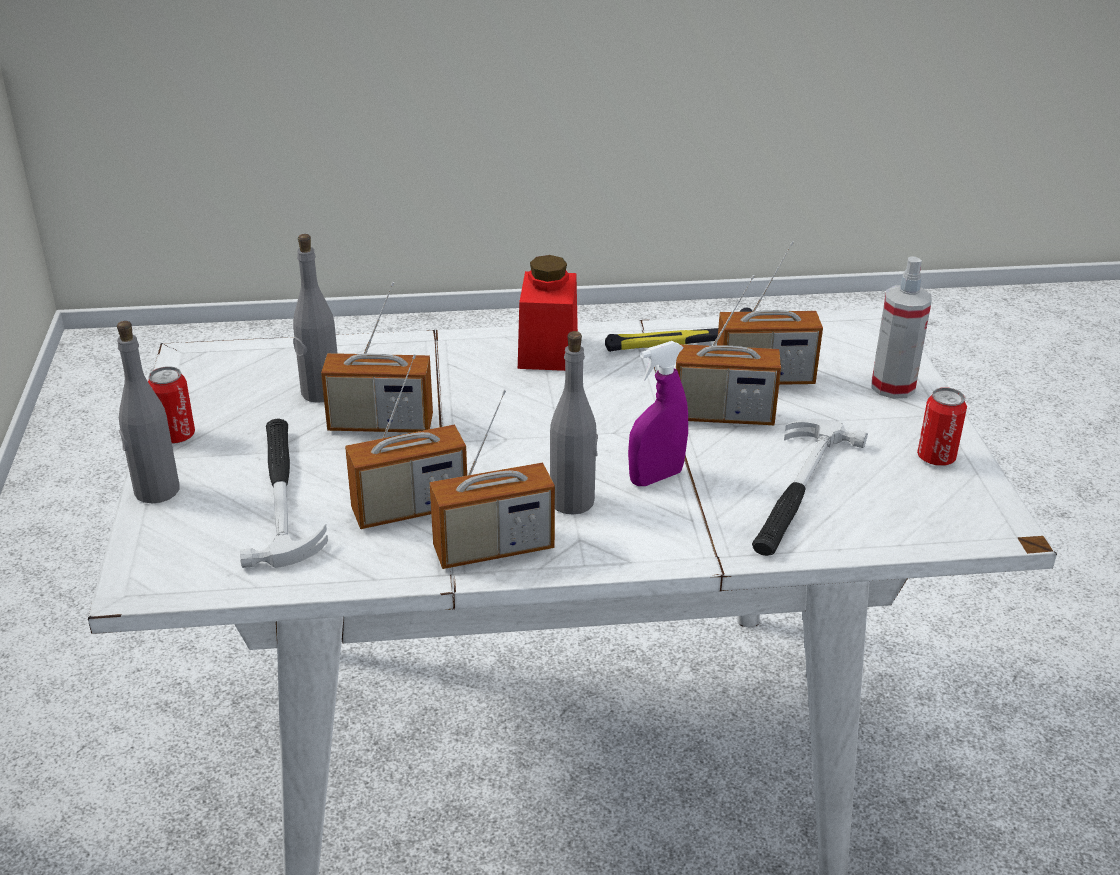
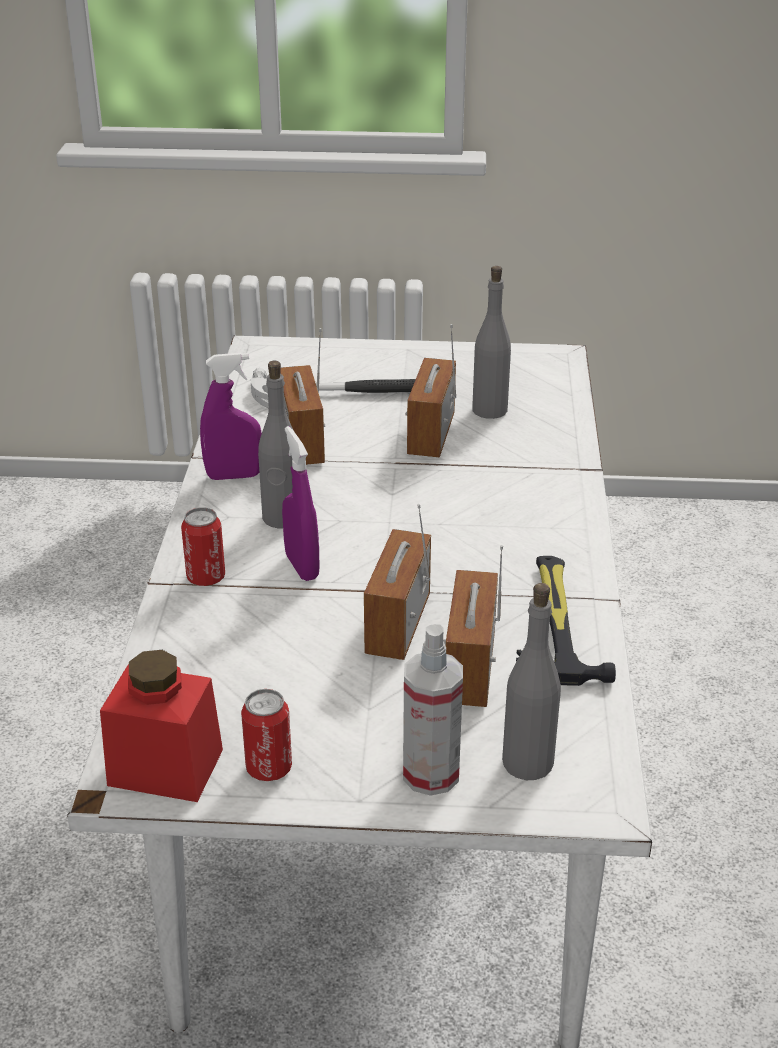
camera: 100 degrees right, 0 degrees up
grey bottle [117,321,179,504] -> grey bottle moved to [502,583,561,780]
can [148,366,195,444] -> can moved to [181,507,225,586]
radio [430,390,555,569] -> purple spray bottle [200,353,262,480]
red jar [518,255,578,371] -> red jar moved to [100,650,223,802]
hammer [752,419,868,556] -> none

